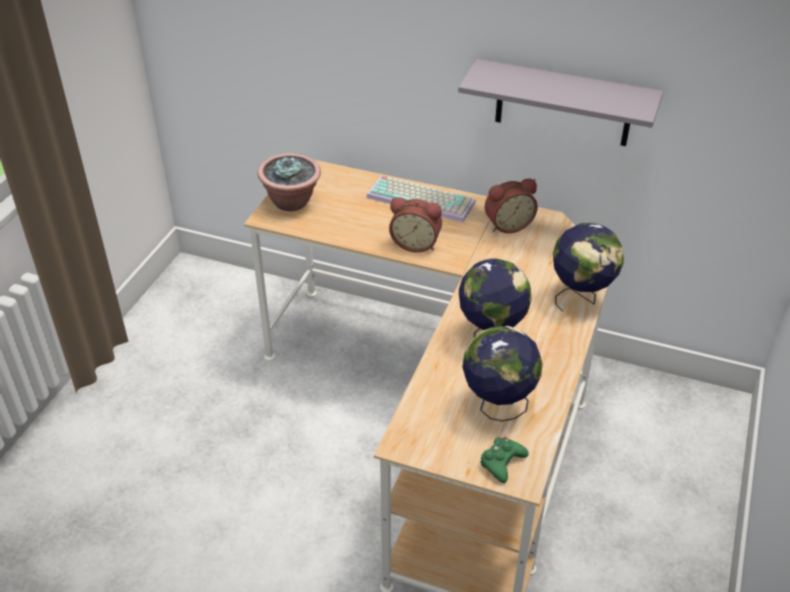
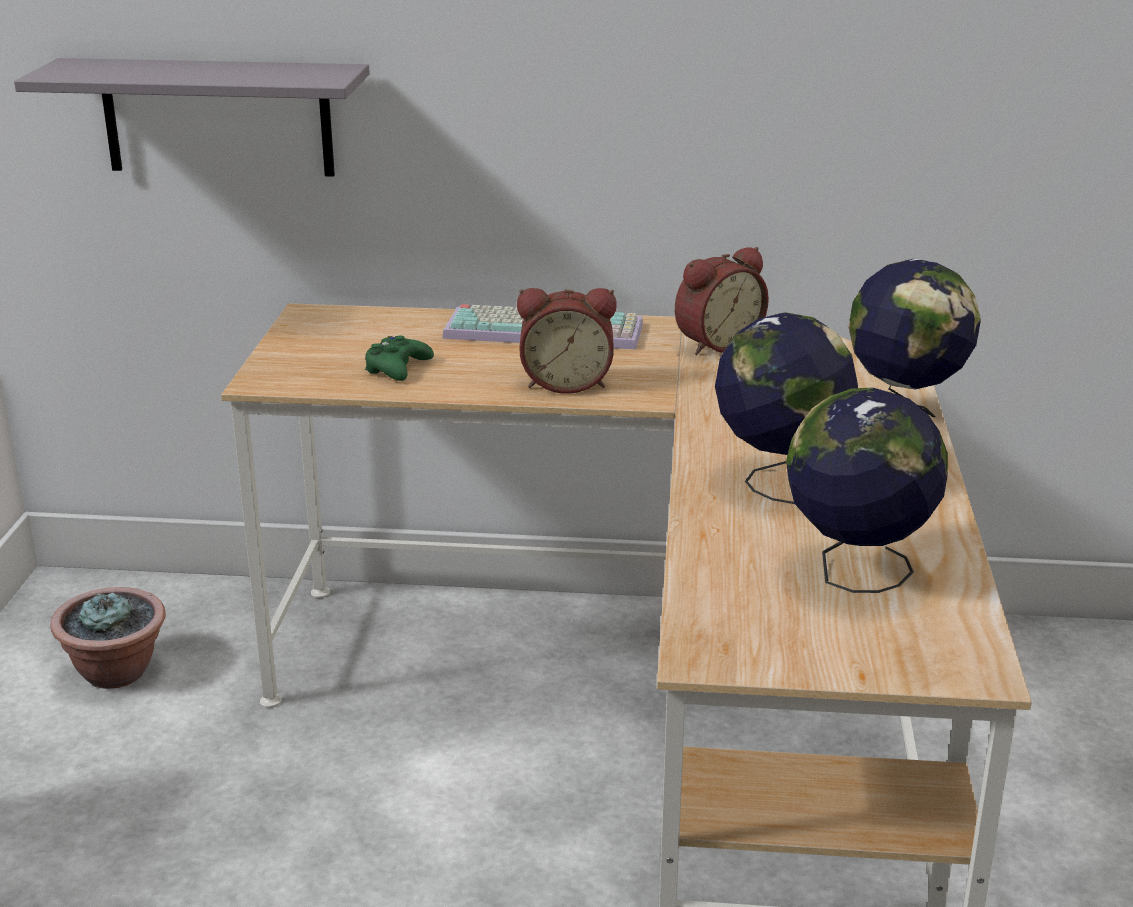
camera: 15 degrees left, 15 degrees down
potted plant [258,153,321,211] -> potted plant moved to [50,587,166,689]
grey shelf [458,59,663,146] -> grey shelf moved to [14,58,370,177]
green game controller [480,437,529,483] -> green game controller moved to [365,335,434,381]

